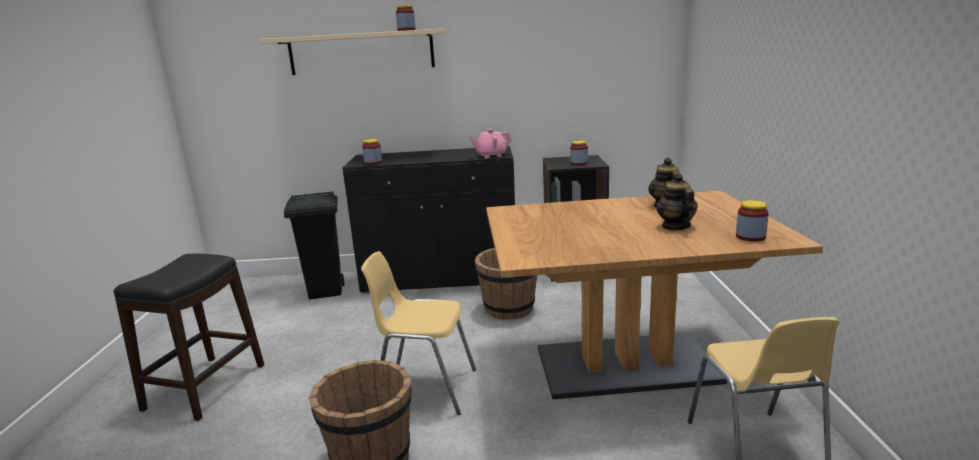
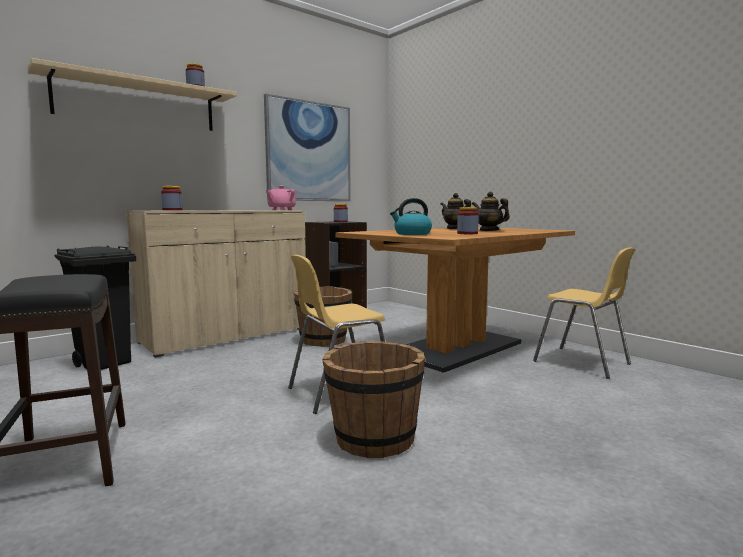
camera: 40 degrees left, 10 degrees down
black cabinet [342,146,515,294] -> beige cabinet [126,210,306,358]
jar [736,200,769,242] -> jar moved to [457,207,479,234]
none -> picture [264,94,351,201]
none -> kettle [390,198,432,235]

